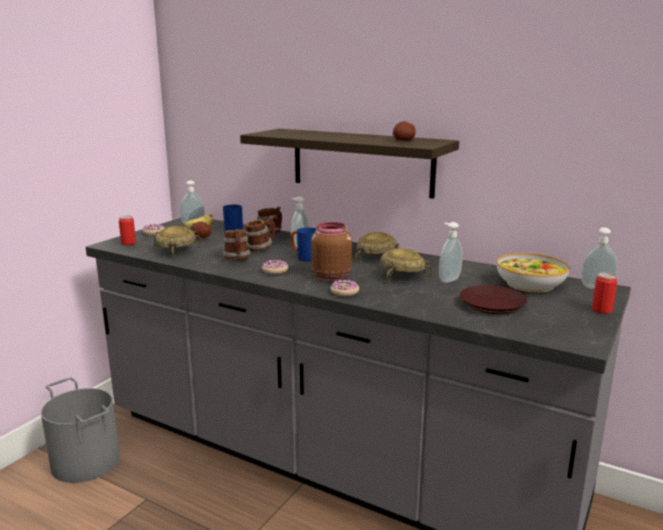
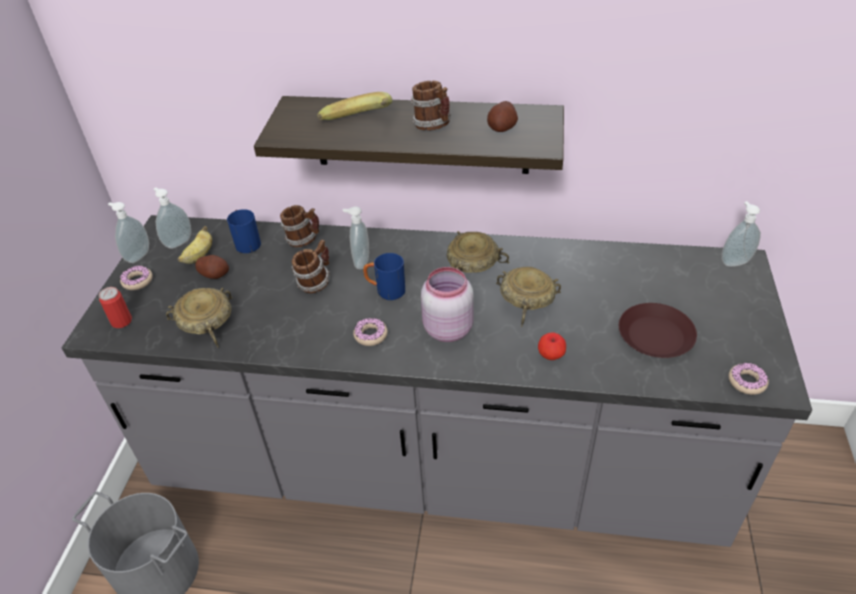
camera: 20 degrees left, 25 degrees up
mug [223,230,250,260] -> mug moved to [411,81,451,131]
brown jar [311,222,352,282] -> pink jar [421,267,474,342]
donut [330,279,359,296] -> donut moved to [729,363,769,395]
soap dispenser [439,222,463,283] -> soap dispenser moved to [108,202,149,263]
bowl [497,253,570,293] -> none
can [592,273,617,314] -> none
none -> banana [317,92,393,120]
none -> apple [538,332,566,360]

